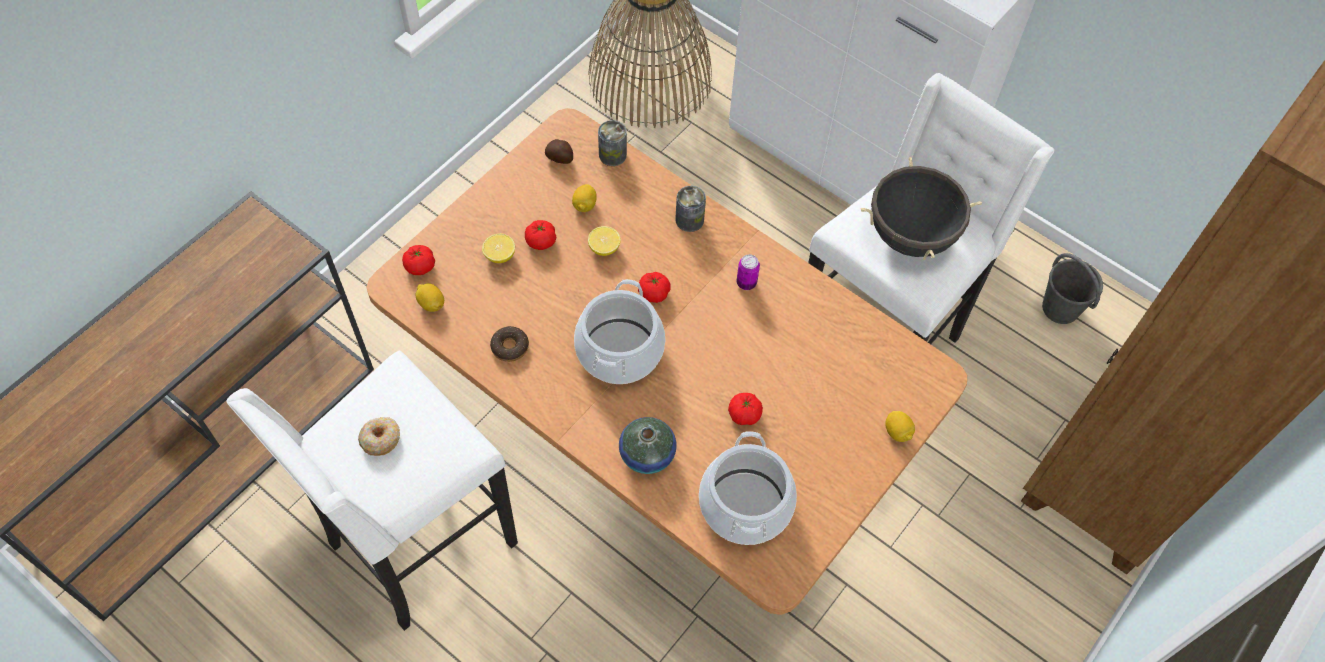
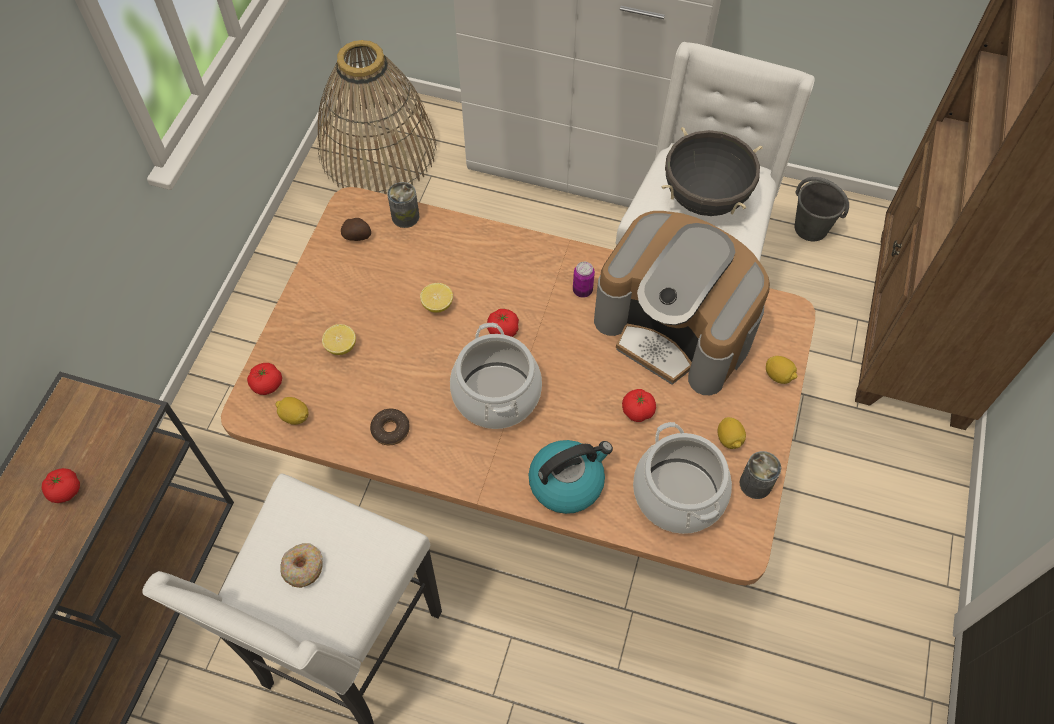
camera: 20 degrees left, 0 degrees up
tomato [525,220,557,250] -> tomato moved to [42,468,80,503]
lemon [572,184,597,212] -> lemon moved to [718,417,746,449]
vase [619,417,677,474] -> kettle [528,440,613,514]
can [675,186,706,232] -> can moved to [740,451,781,499]
none -> coffee machine [594,211,770,395]

